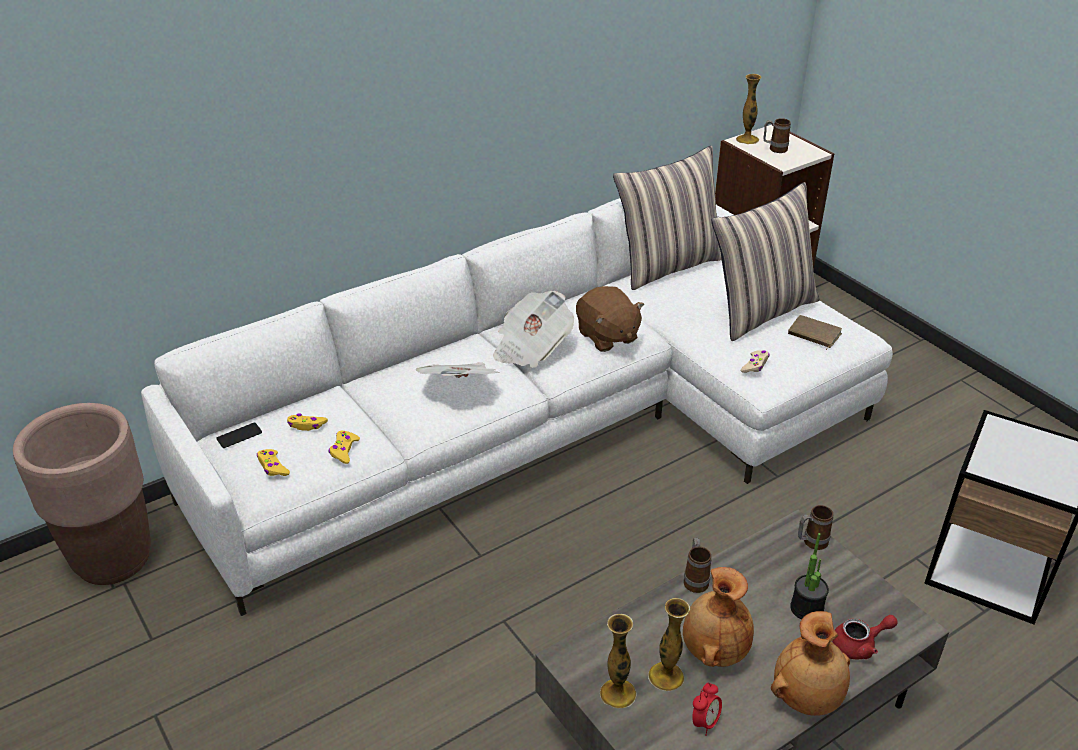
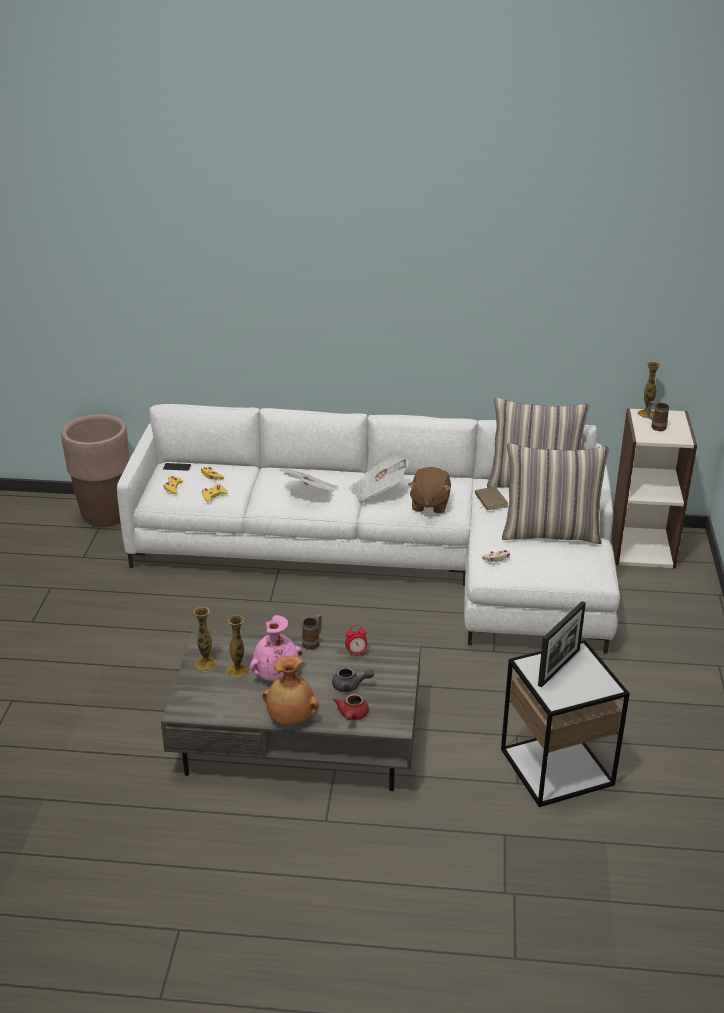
camera: 40 degrees right, 5 degrees down
brown vase [683,567,754,667] -> pink vase [249,615,303,681]
alarm clock [692,683,722,736] -> alarm clock moved to [345,625,367,657]
brown book [788,315,842,350] -> brown book moved to [475,486,508,510]
potted plant [790,533,829,620] -> grey teapot [332,666,374,692]
mug [798,505,834,550] -> none
red teapot [832,615,898,660] -> red teapot turned 75 degrees clockwise [333,693,369,720]
none -> picture frame [538,601,586,688]

